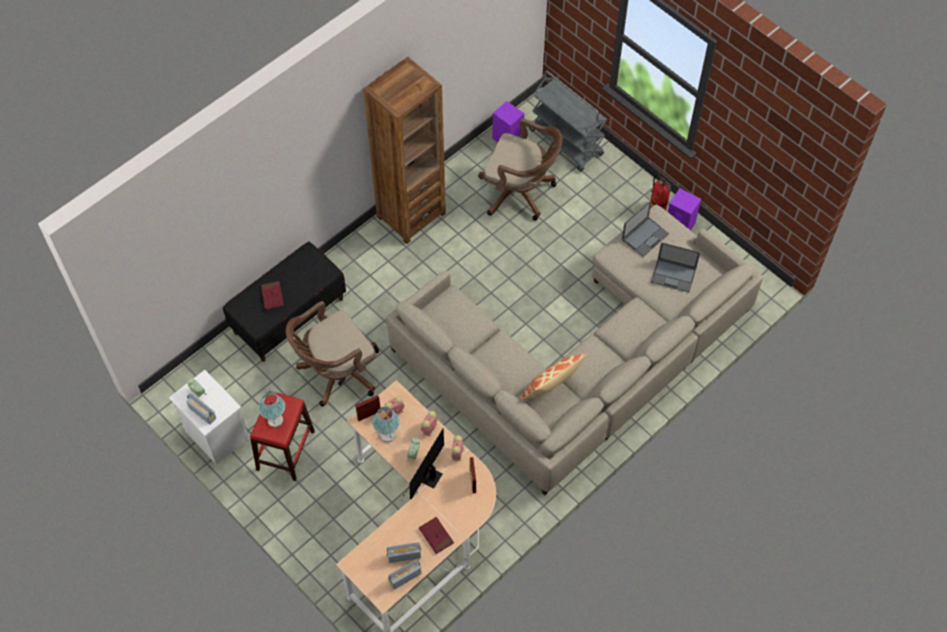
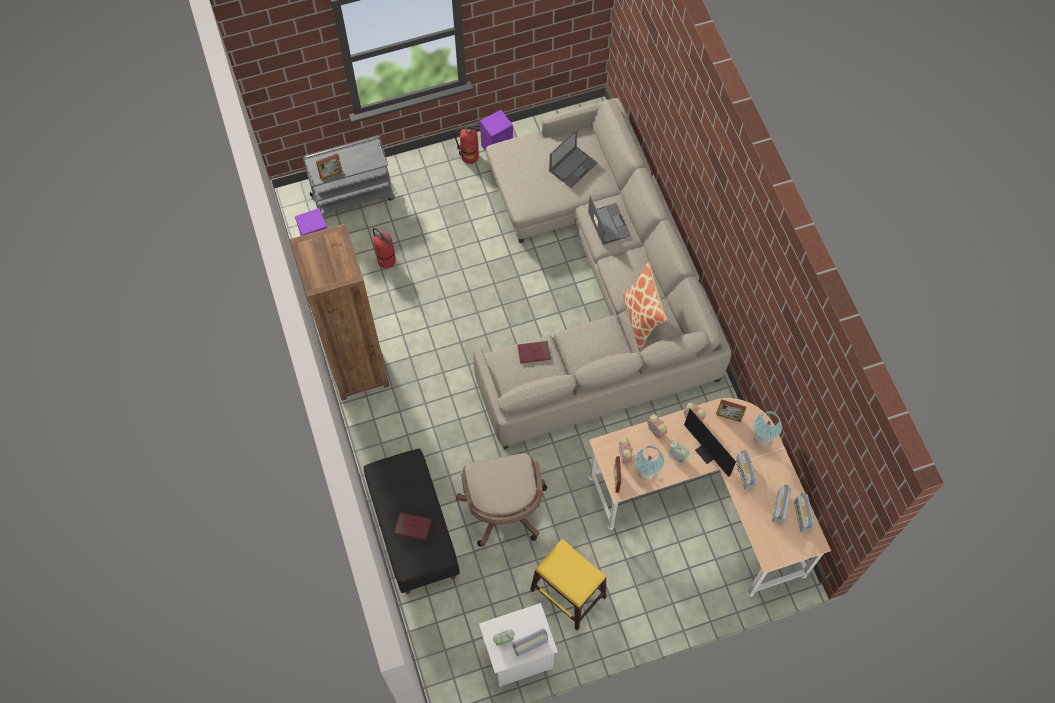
camera: 65 degrees left, 5 degrees up
red stool [250,391,315,481] -> yellow stool [530,539,606,631]
table lamp [258,392,285,428] -> table lamp moved to [753,411,782,446]
red book [419,517,454,554] -> red book moved to [517,341,550,363]
brown office chair [478,119,562,221] -> fire extinguisher [373,228,396,268]
laptop [622,200,669,257] -> laptop moved to [588,195,631,245]
none -> picture frame [316,153,343,180]
none -> radio [736,450,757,489]

